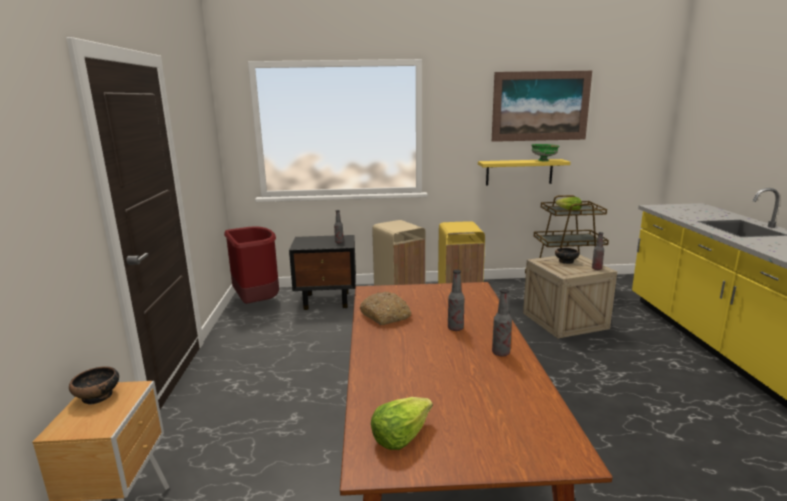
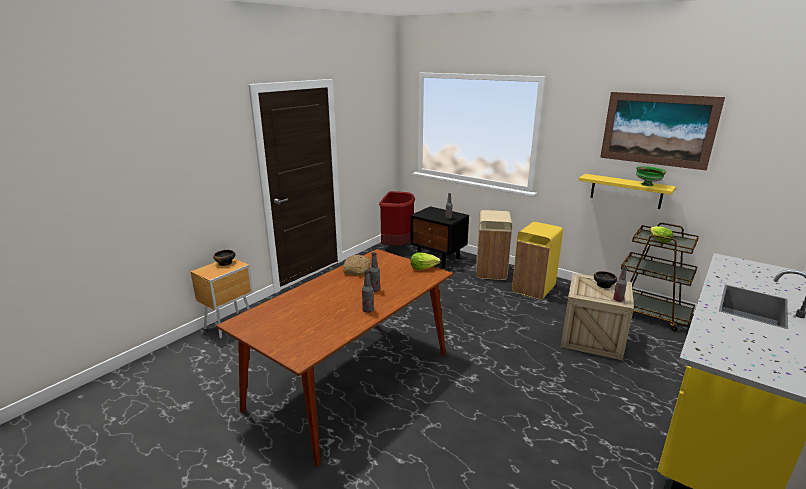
camera: 40 degrees right, 5 degrees up
lettuce [371,397,433,450] -> lettuce moved to [411,252,441,270]

